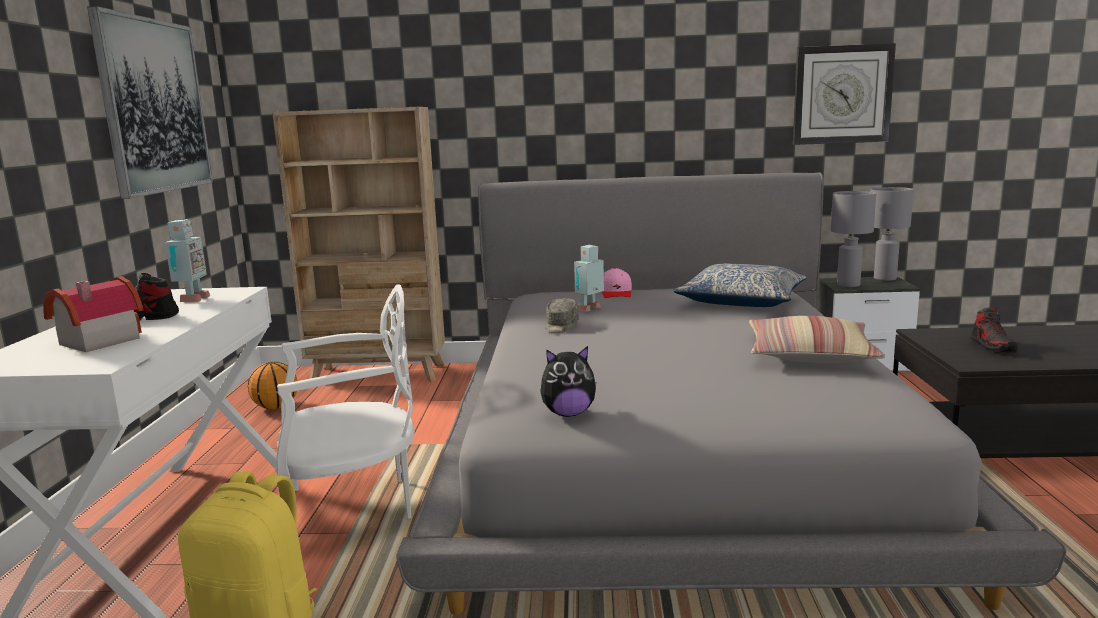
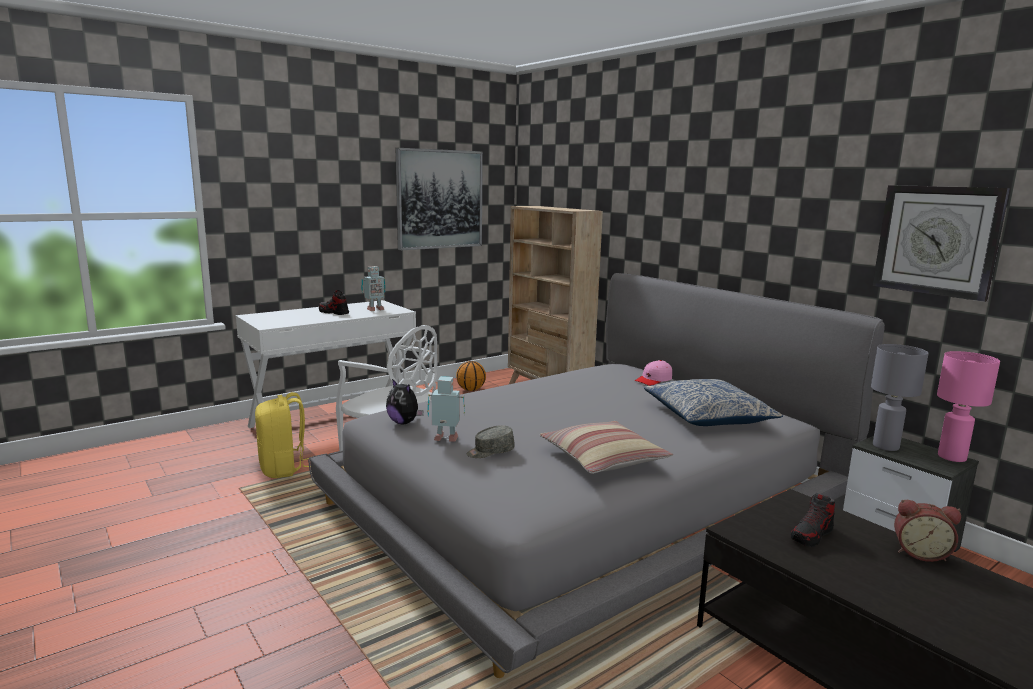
camera: 50 degrees right, 0 degrees up
toy house [43,276,144,352] -> none
grey cap [545,298,579,333] -> grey cap moved to [467,425,515,458]
toy robot [574,245,604,311] -> toy robot moved to [427,376,465,441]
grey table lamp [870,187,914,281] -> pink table lamp [937,351,1000,462]
none -> alarm clock [894,500,961,562]

